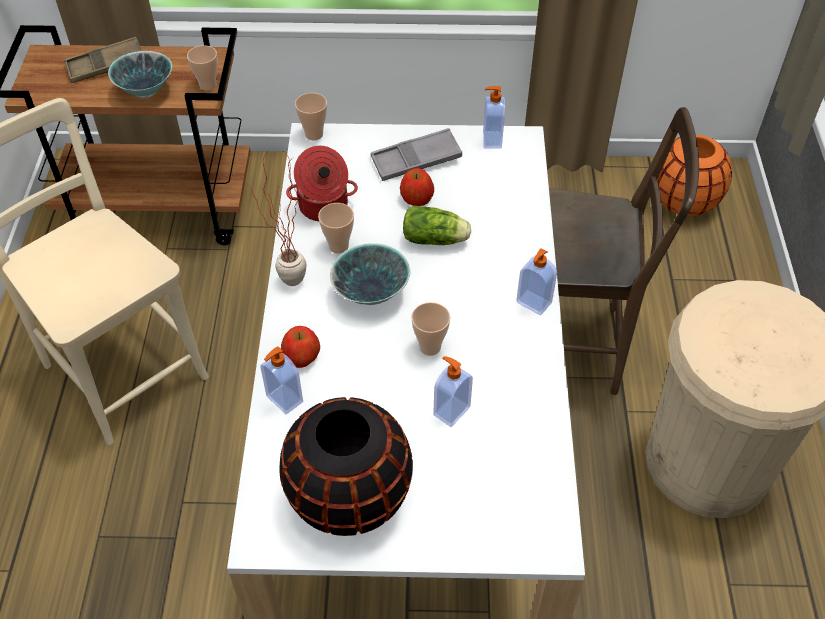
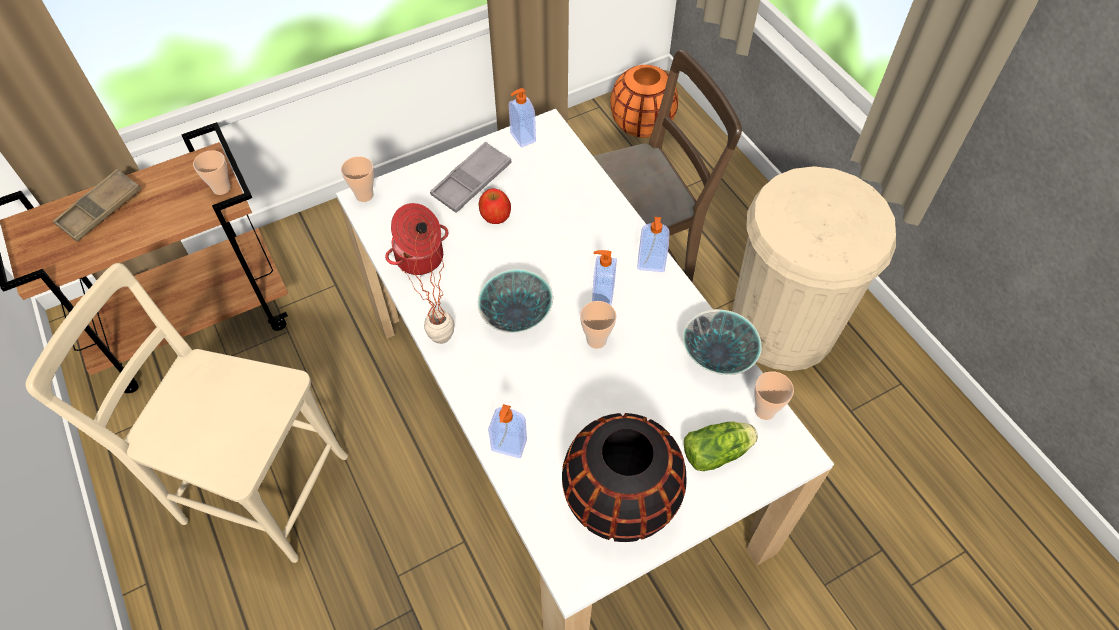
camera: 30 degrees left, 5 degrees up
bowl [108,51,172,98] -> bowl moved to [683,309,762,375]
apple [281,326,320,368] -> none
cup [318,203,354,254] -> cup moved to [754,371,794,420]
lettuce [403,205,471,245] -> lettuce moved to [684,422,758,471]
soap dispenser [433,356,473,427] -> soap dispenser moved to [592,250,617,305]

